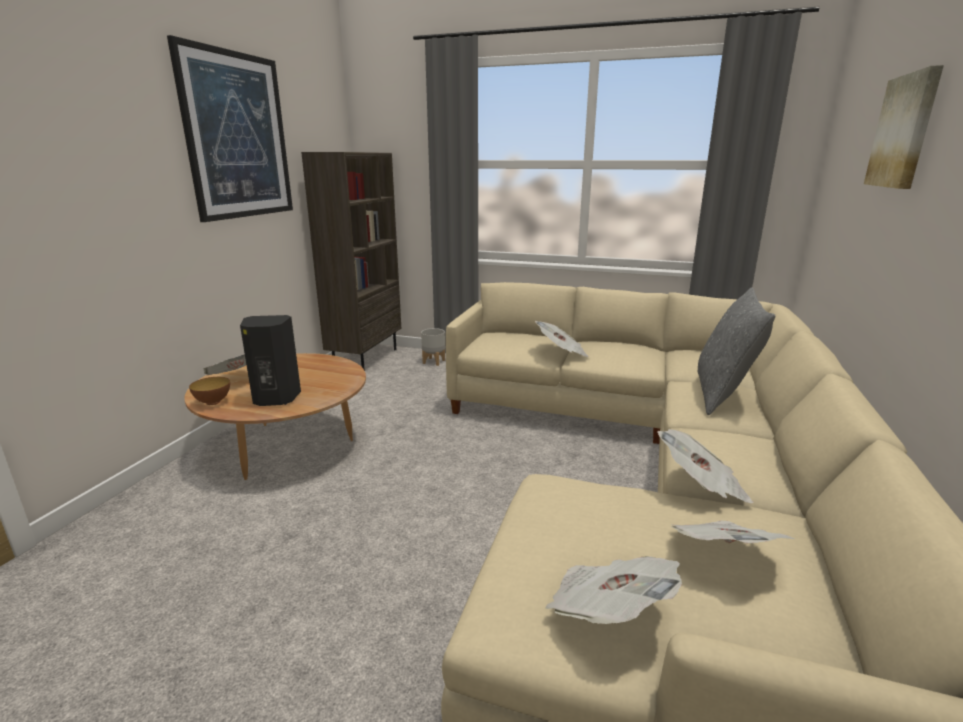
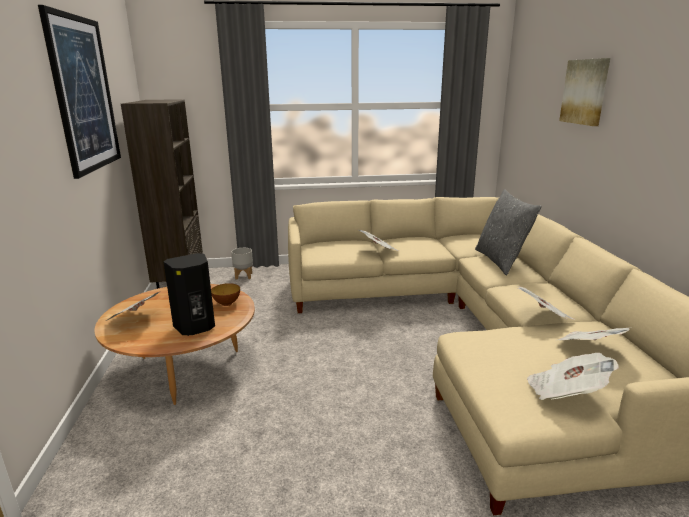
camera: 25 degrees left, 0 degrees up
bowl [189,377,230,405] -> bowl moved to [211,283,240,306]

